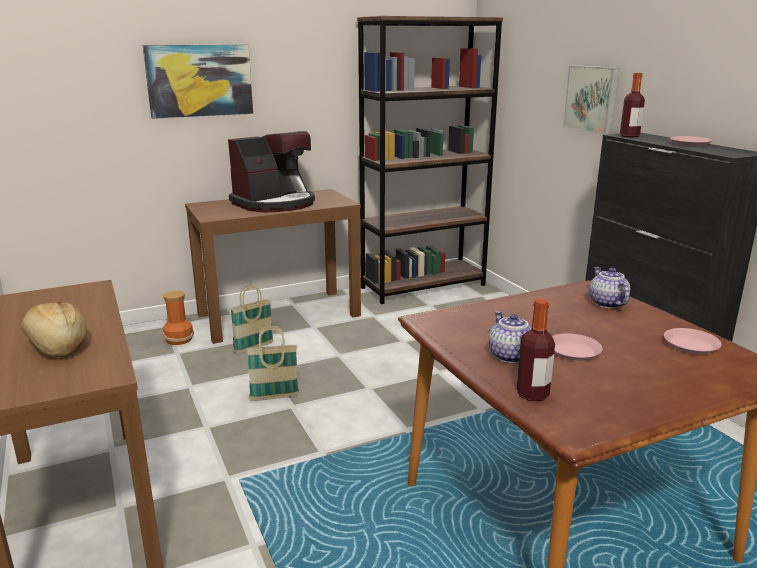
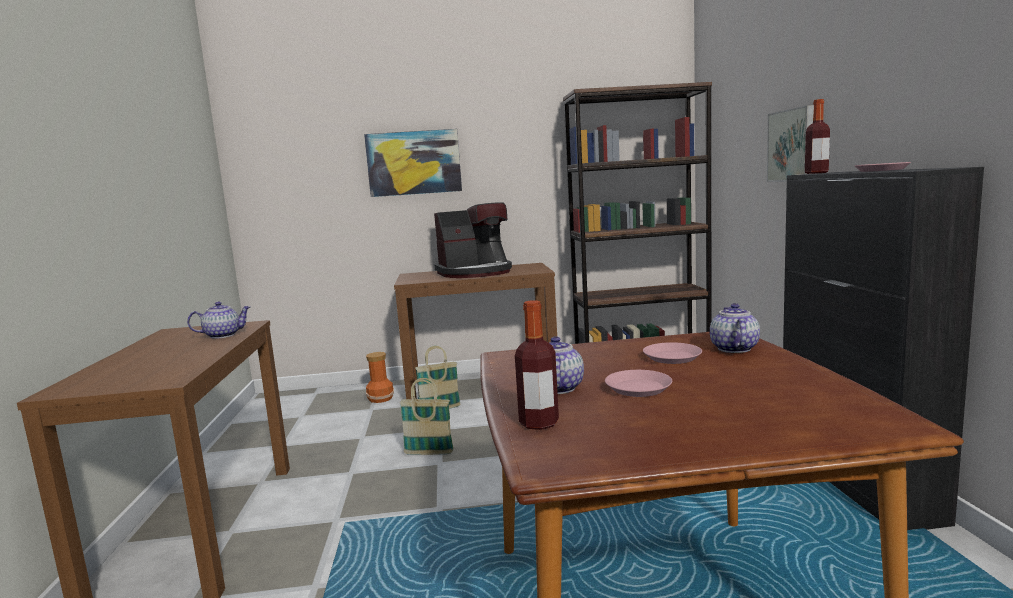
camera: 20 degrees right, 10 degrees down
bread [21,302,87,357] -> none
pink plate [664,328,722,354] -> pink plate moved to [643,342,702,364]
none -> teapot [187,302,250,339]

